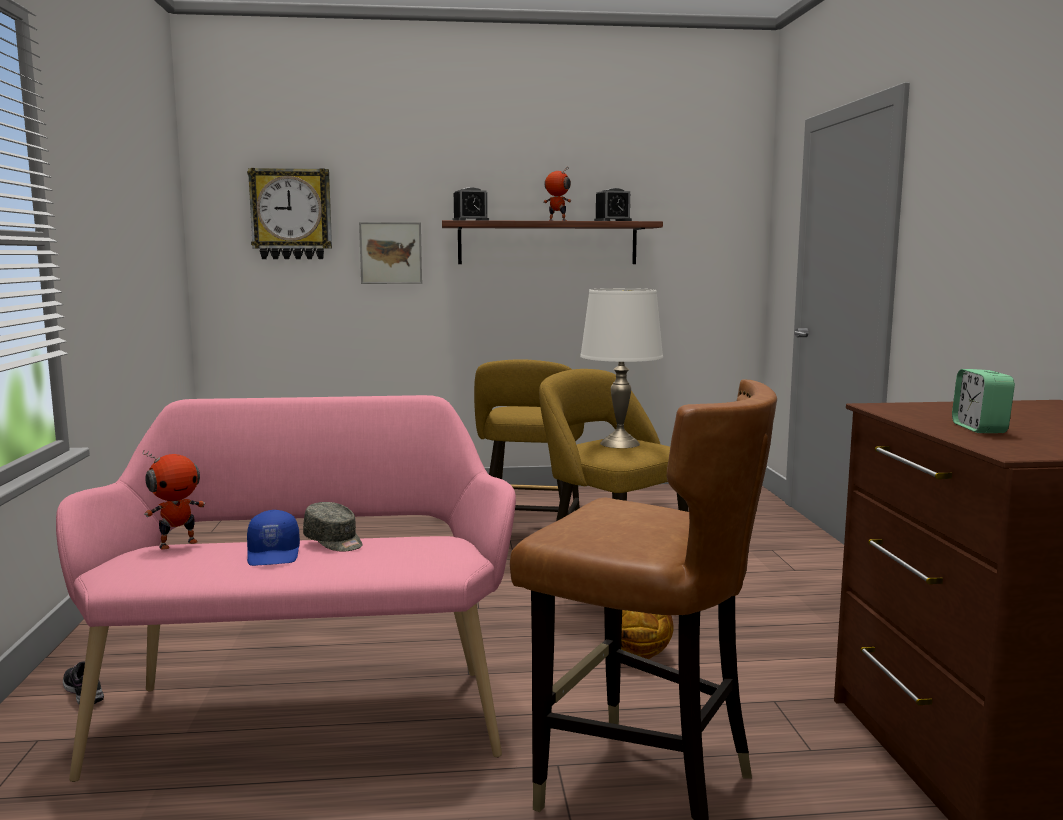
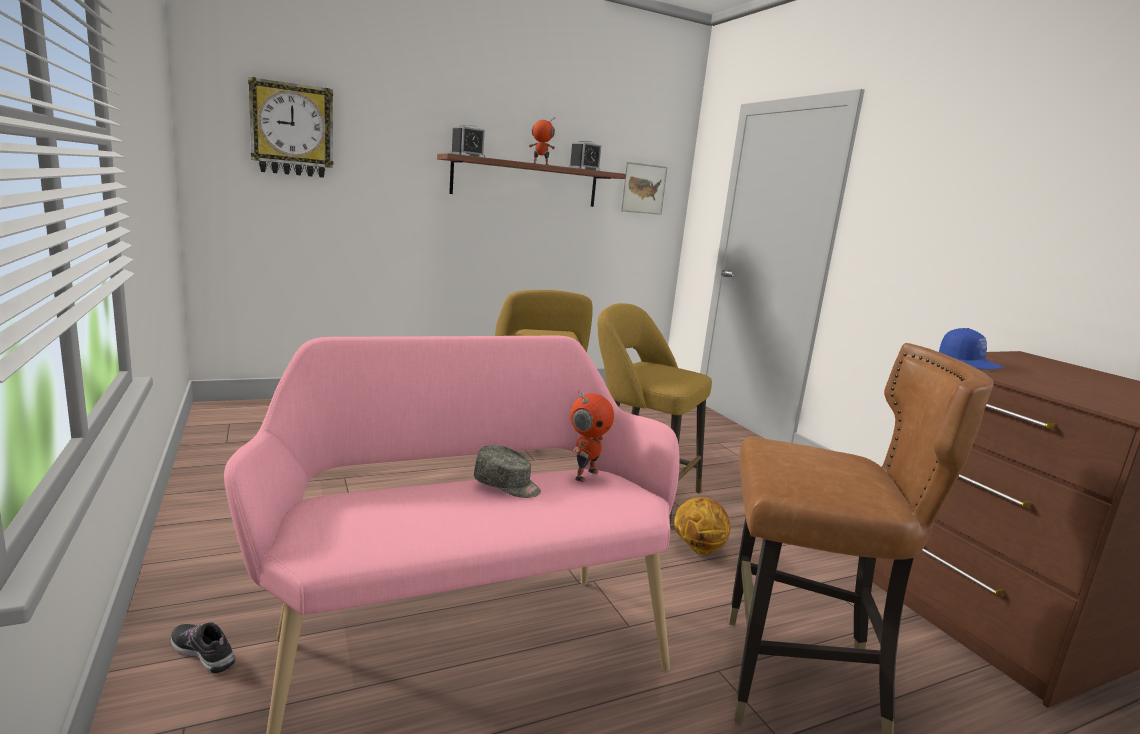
camera: 20 degrees left, 5 degrees up
toy robot [143,450,205,550] -> toy robot moved to [570,392,614,482]
blue cap [247,510,300,566] -> blue cap moved to [939,328,1004,370]
picture [359,222,422,284] -> picture moved to [620,162,668,215]
white table lamp [580,288,663,448] -> none
alarm clock [952,369,1015,433] -> none

